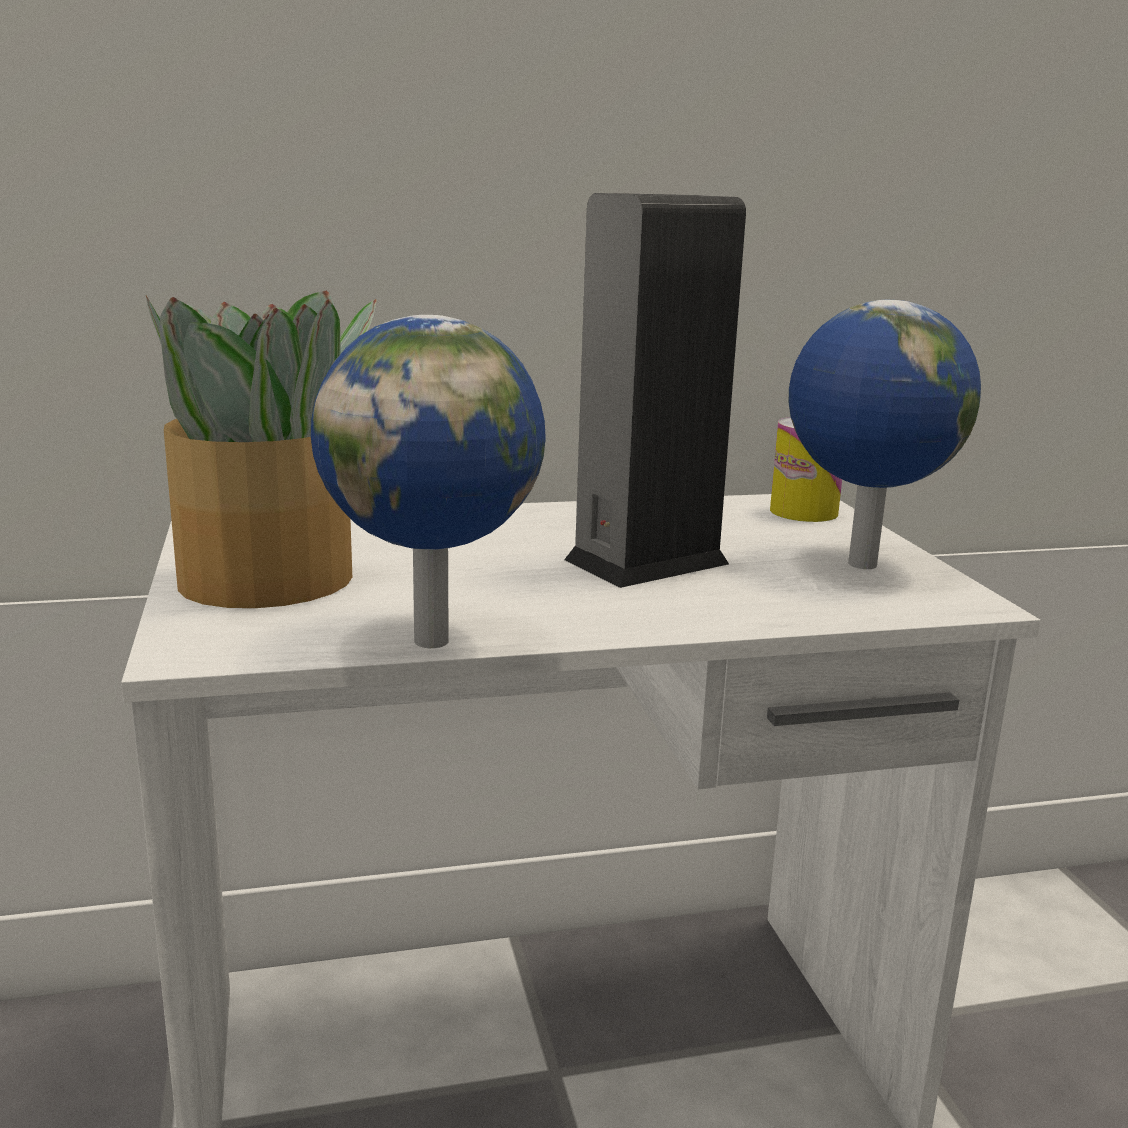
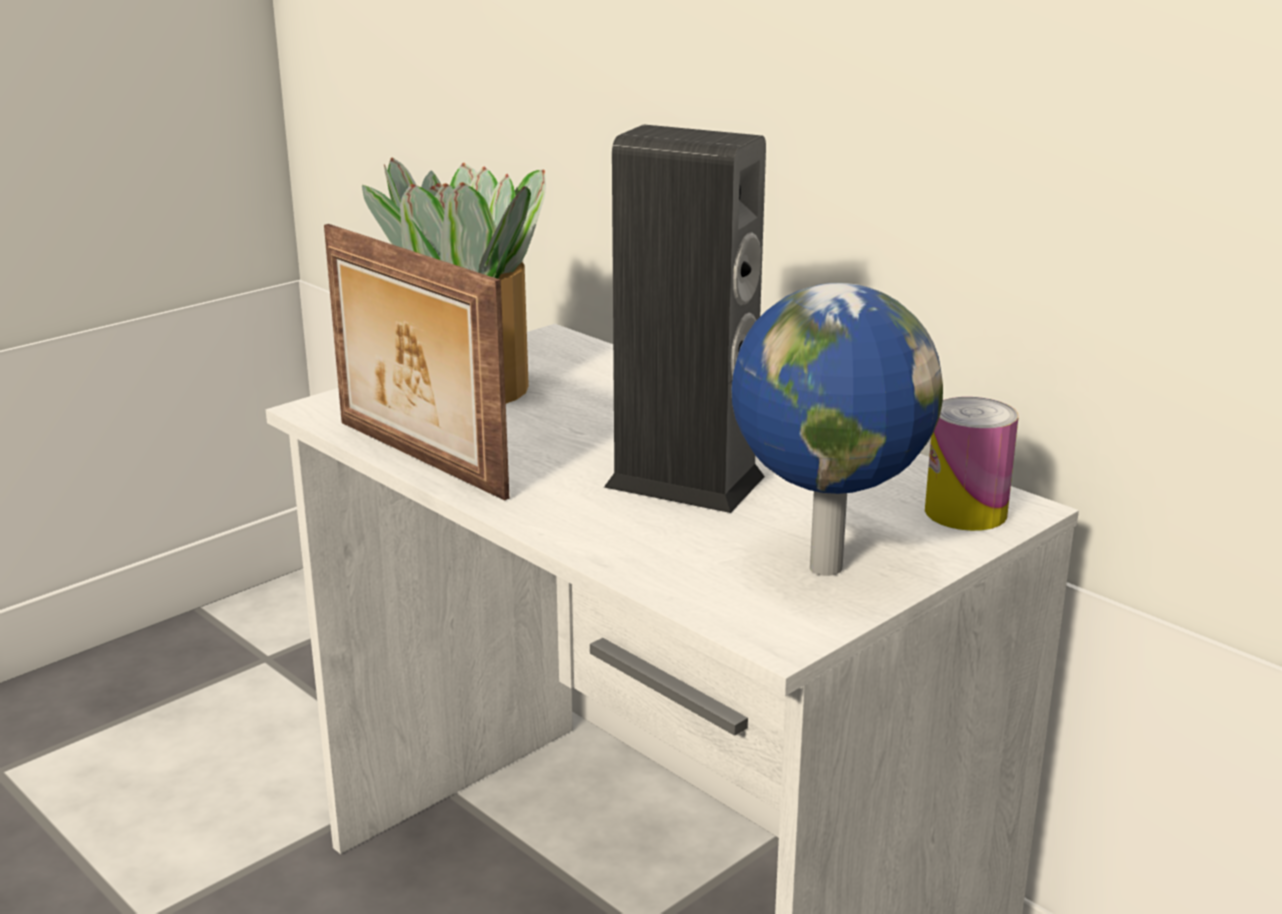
camera: 60 degrees right, 5 degrees up
globe [311,315,546,648] -> picture frame [324,224,509,500]

